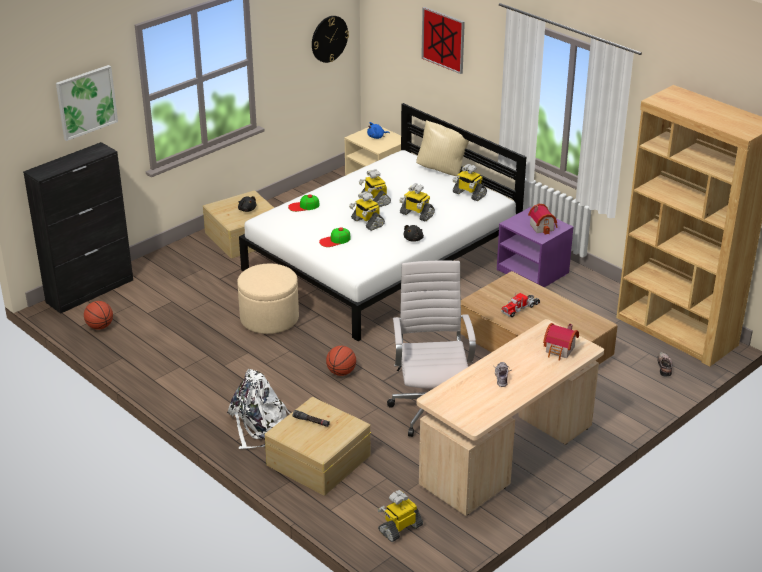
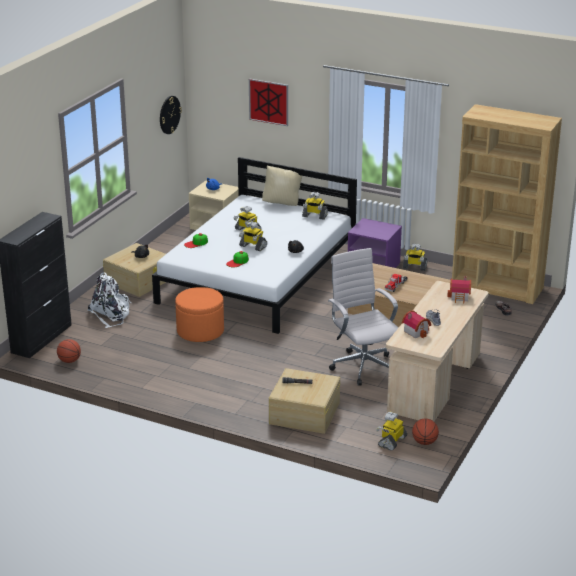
camera: 20 degrees left, 5 degrees down
picture [56,65,118,141] -> none
white backpack [227,369,290,449] -> white backpack moved to [88,272,131,328]
beige ottoman [237,263,299,334] -> orange ottoman [175,287,224,342]
basketball [326,346,356,376] -> basketball moved to [412,419,439,445]
toy robot [399,184,435,222] -> toy robot moved to [403,243,427,271]
toy house [528,204,558,235] -> toy house moved to [402,311,431,338]

